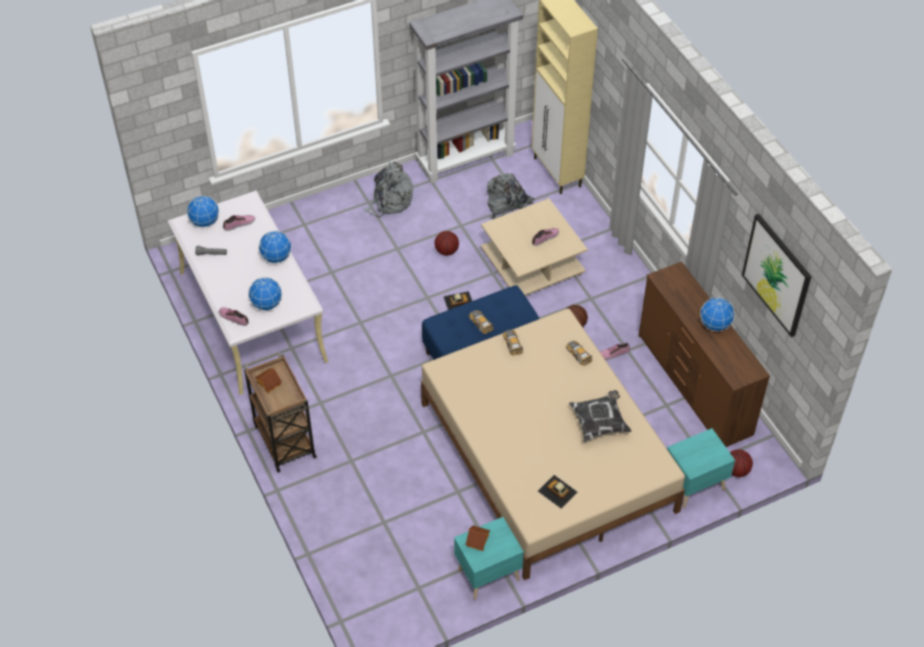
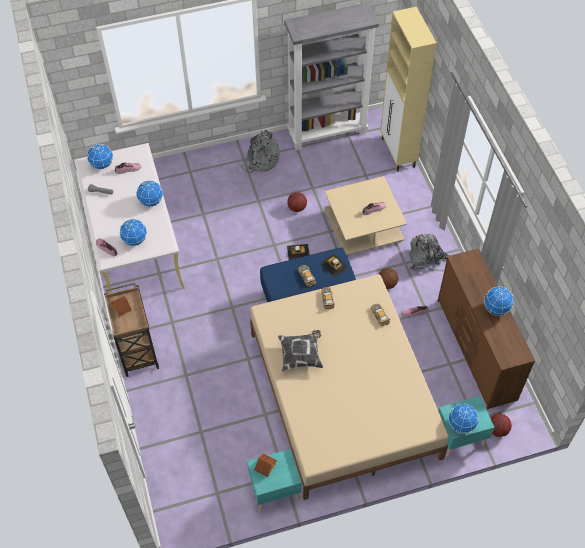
camera: 10 degrees right, 5 degrees up
grey backpack [487,173,534,219] -> grey backpack moved to [409,234,450,271]
toy car [538,475,578,509] -> toy car moved to [320,253,349,278]
pillow [569,390,632,442] -> pillow moved to [278,330,323,371]
picture [742,214,811,337] -> none
none -> globe [449,404,479,434]

